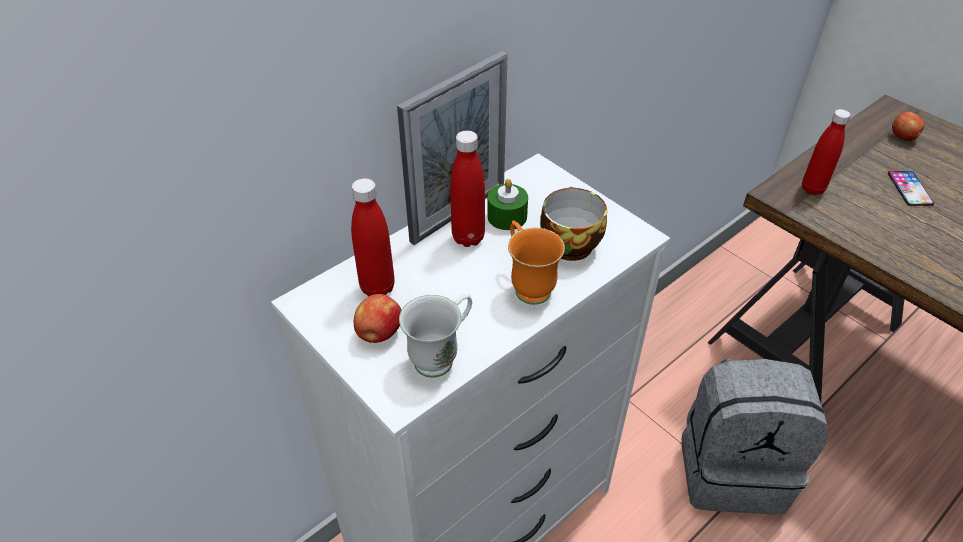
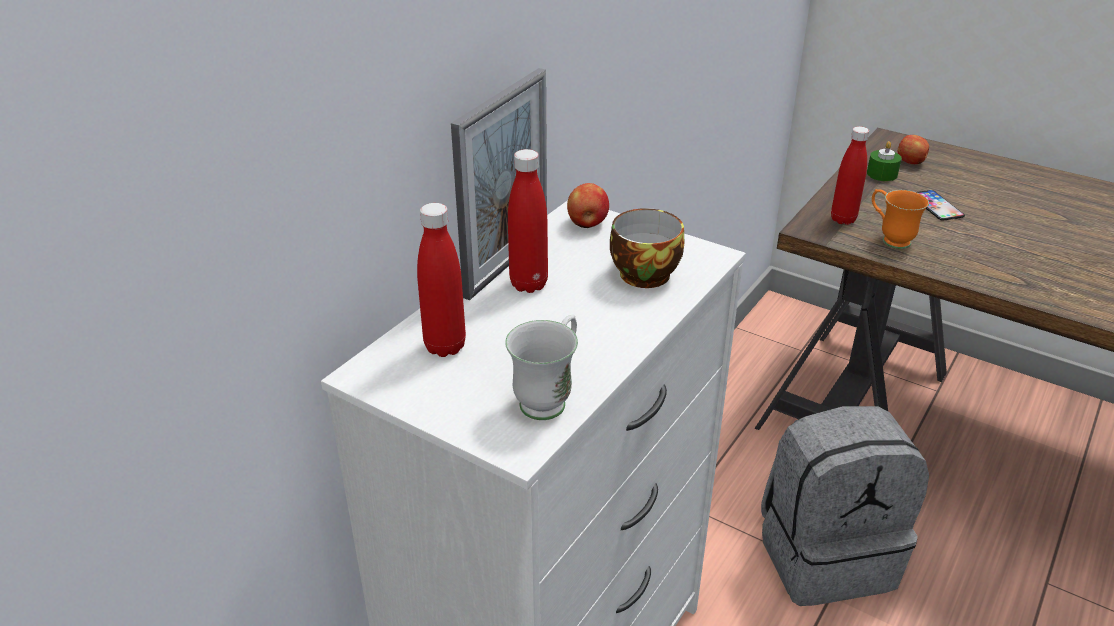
camera: 15 degrees left, 10 degrees down
apple [354,294,401,343] -> apple moved to [567,183,609,228]
green candle [487,179,528,230] -> green candle moved to [867,141,902,181]
orange mug [508,221,565,305] -> orange mug moved to [872,189,929,249]

